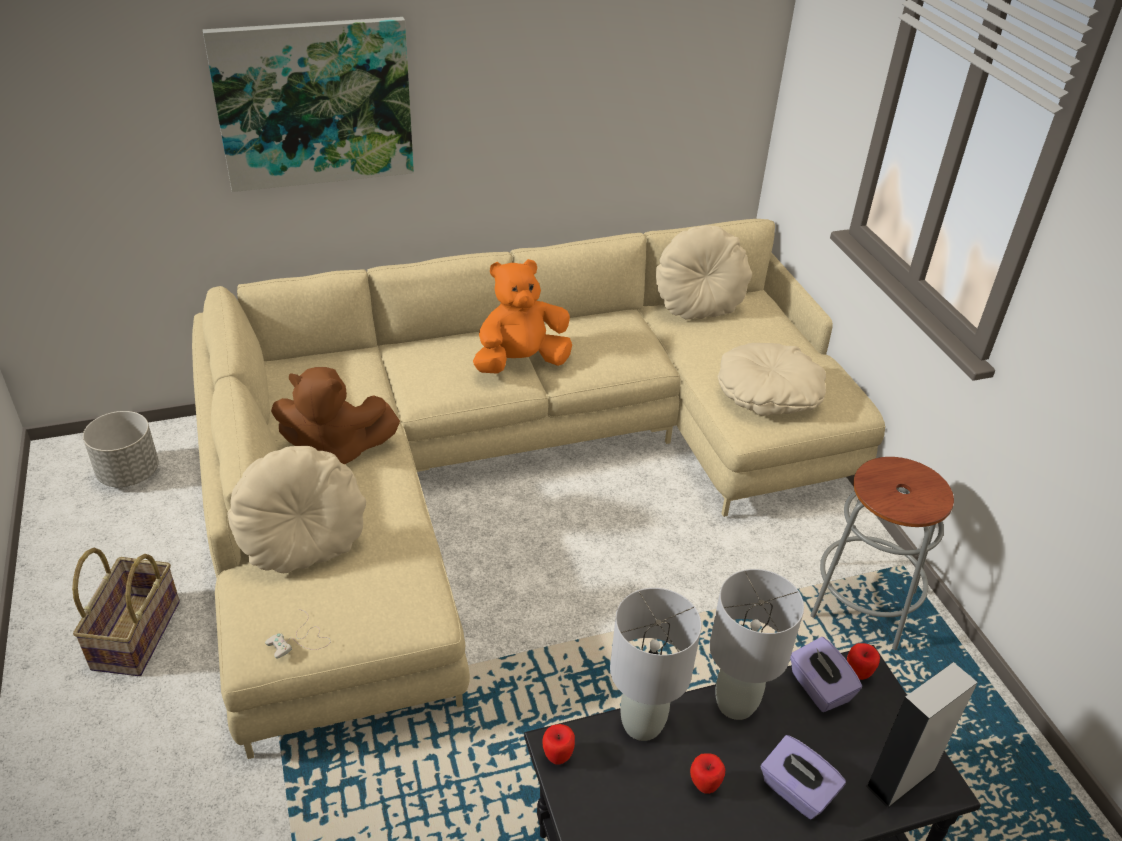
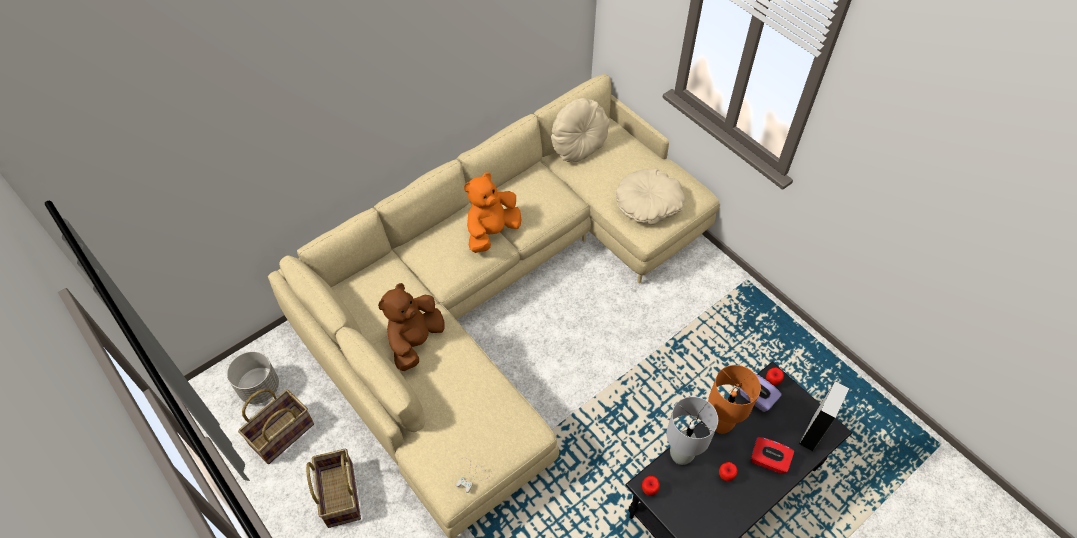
camera: 20 degrees left, 15 degrees up
picture [203,17,414,192] -> none
beige pillow [227,446,366,573] -> none
brown plush toy [271,367,400,465] -> brown plush toy turned 135 degrees clockwise [378,283,445,371]
grey table lamp [709,569,804,720] -> orange table lamp [708,365,761,434]
purple tissue box [760,735,846,819] -> red tissue box [751,437,794,474]
grey stool [811,457,954,650] -> none
none -> basket [238,389,314,464]

